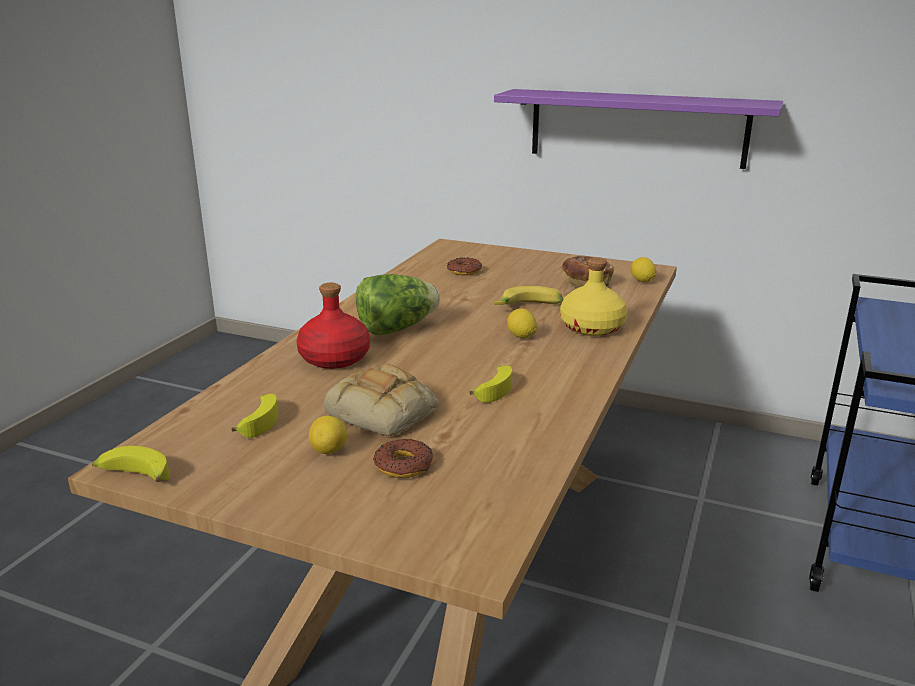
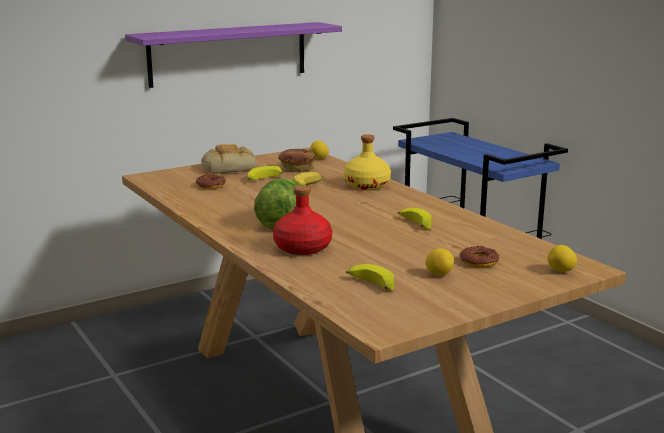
camera: 55 degrees left, 5 degrees down
banana [92,446,170,482] -> banana moved to [248,166,284,180]
bread [324,364,439,437] -> bread moved to [201,144,256,174]
lemon [507,308,537,338] -> lemon moved to [547,245,577,272]

